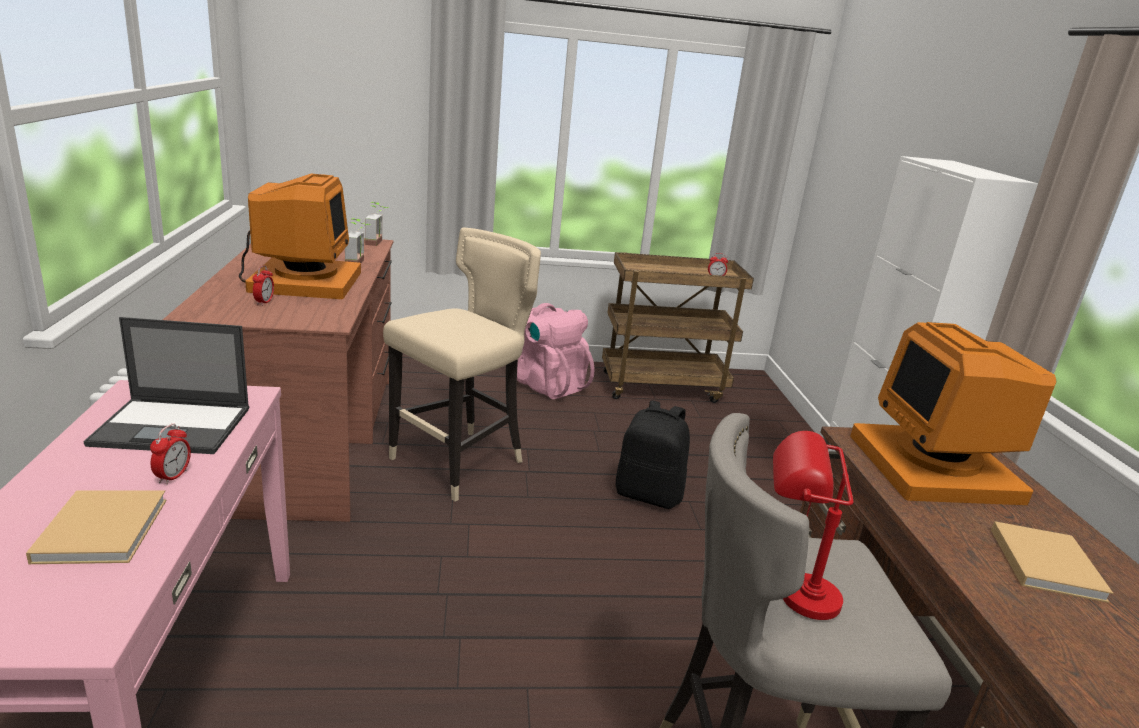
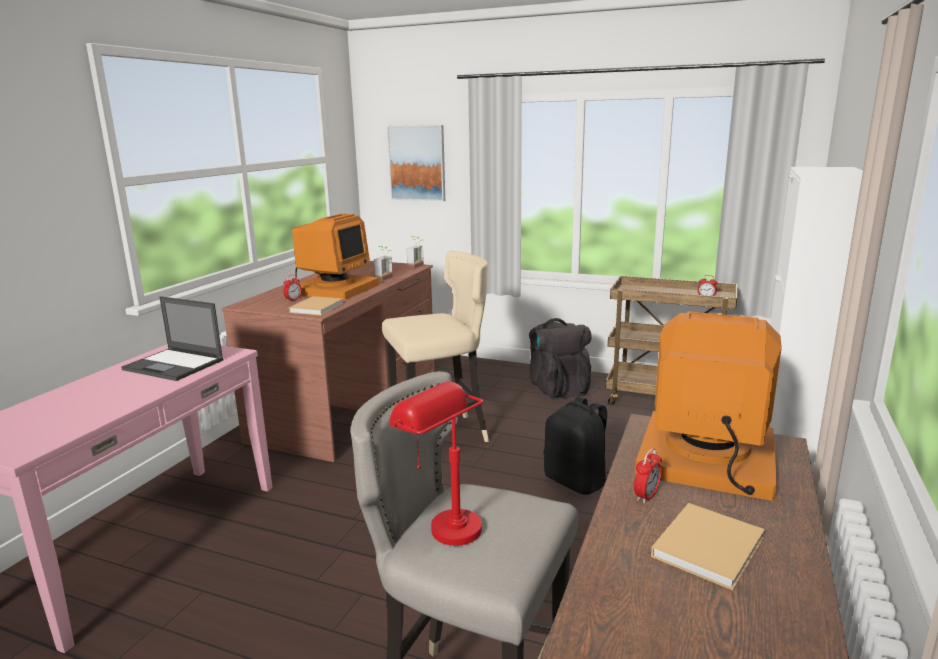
camera: 30 degrees right, 5 degrees down
beige book [26,490,167,564] -> beige book moved to [289,296,344,316]
alarm clock [150,424,191,485] -> alarm clock moved to [634,448,662,504]
pink backpack [517,303,595,399] -> black backpack [529,318,592,400]
monitor [850,322,1057,505] -> monitor turned 90 degrees clockwise [635,311,782,501]
none -> picture [387,125,445,201]

